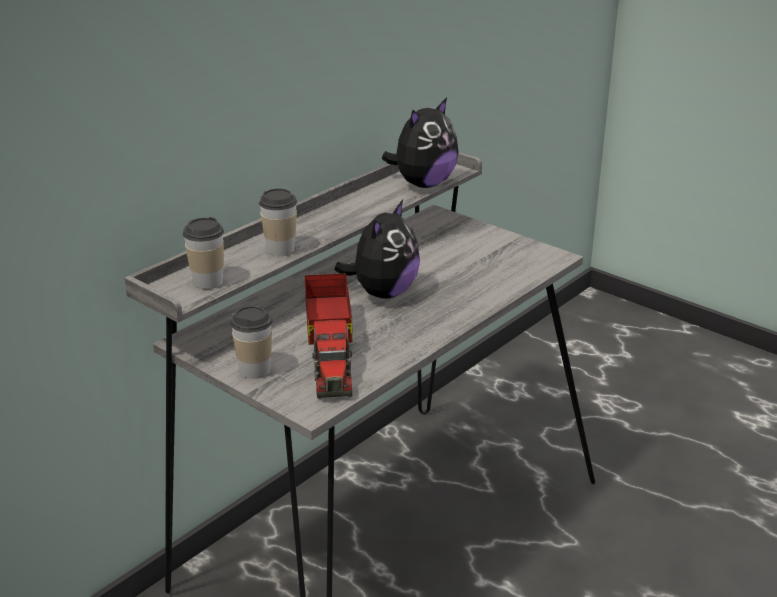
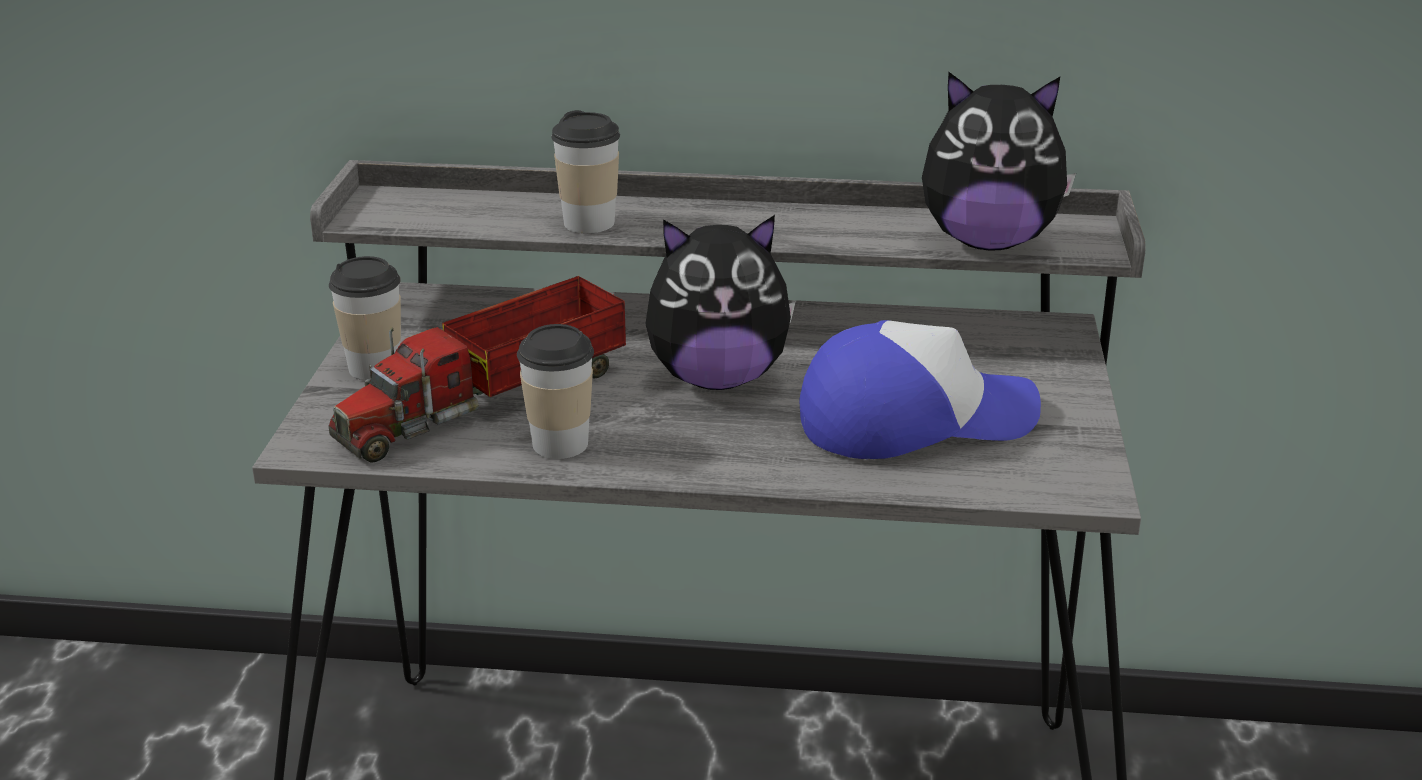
camera: 55 degrees right, 0 degrees up
cup [183,217,224,289] -> cup moved to [517,324,594,459]
none -> cap [800,320,1041,459]

